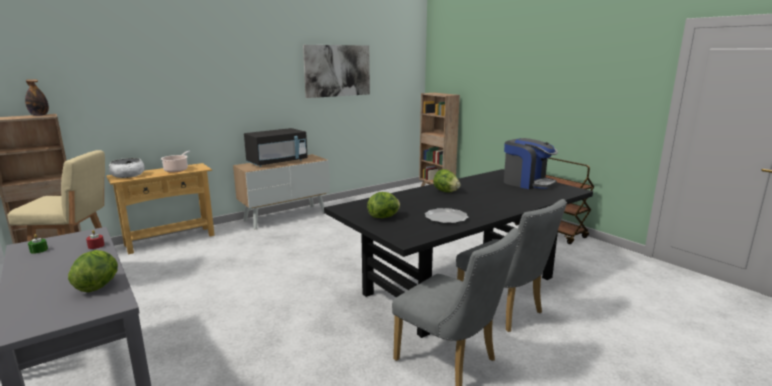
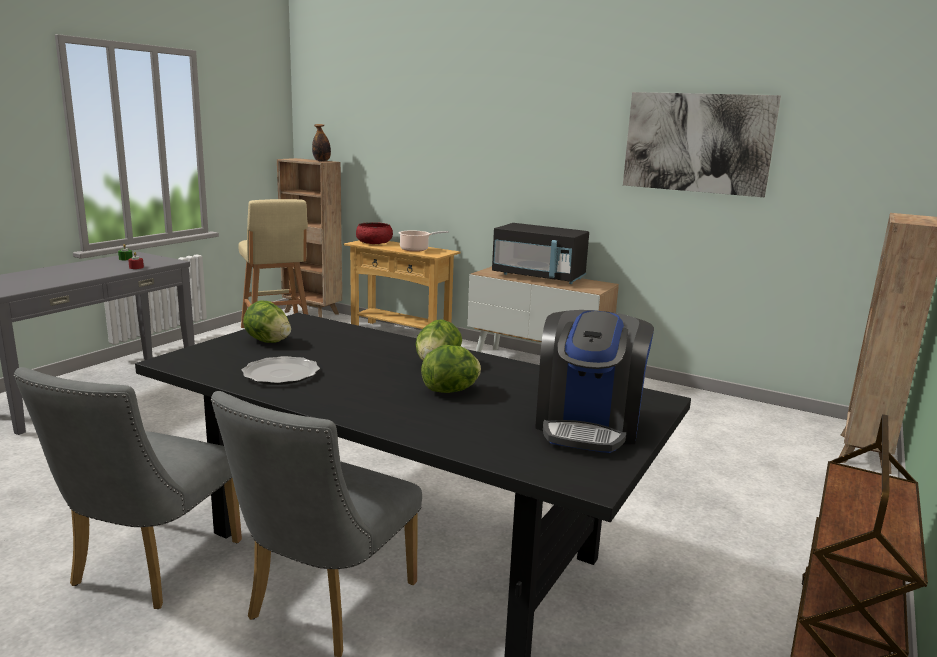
camera: 65 degrees right, 0 degrees up
lettuce [68,250,118,292] -> lettuce moved to [421,345,481,393]
white bowl [109,158,145,178] -> red bowl [356,222,393,244]

